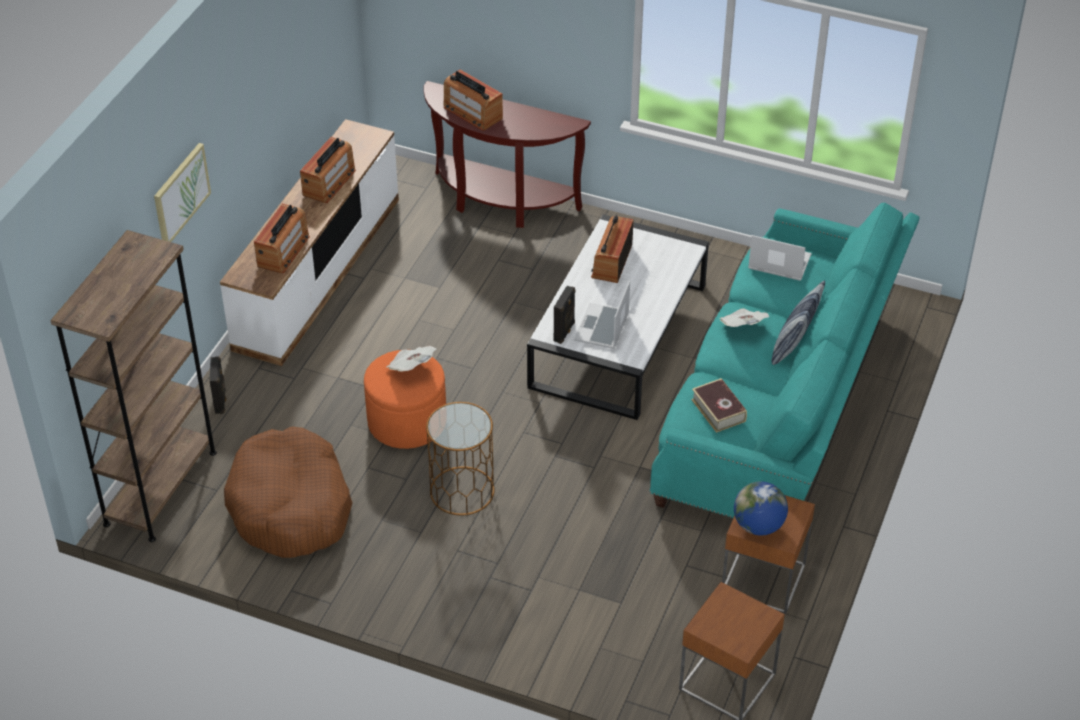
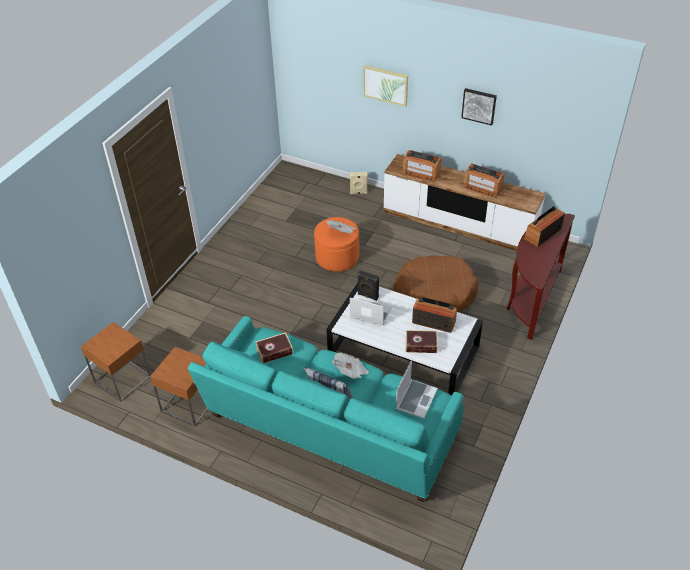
camera: 95 degrees right, 0 degrees up
brown bookcase [50,230,217,542] -> none
black speaker [210,356,226,414] -> beige speaker [350,172,368,194]
brown dog bed [224,427,352,558] -> brown dog bed moved to [393,255,479,312]
brown side table [426,402,495,516] -> none
globe [734,481,788,535] -> none
none -> book [406,330,438,353]
none -> picture [461,88,497,126]

